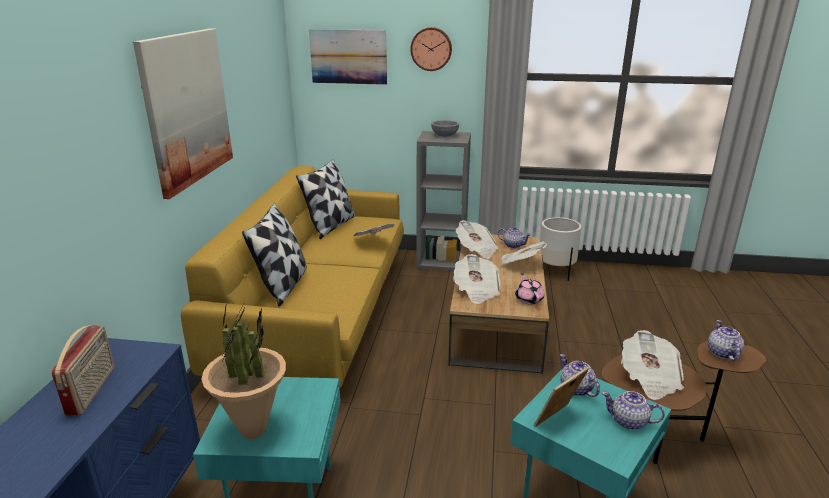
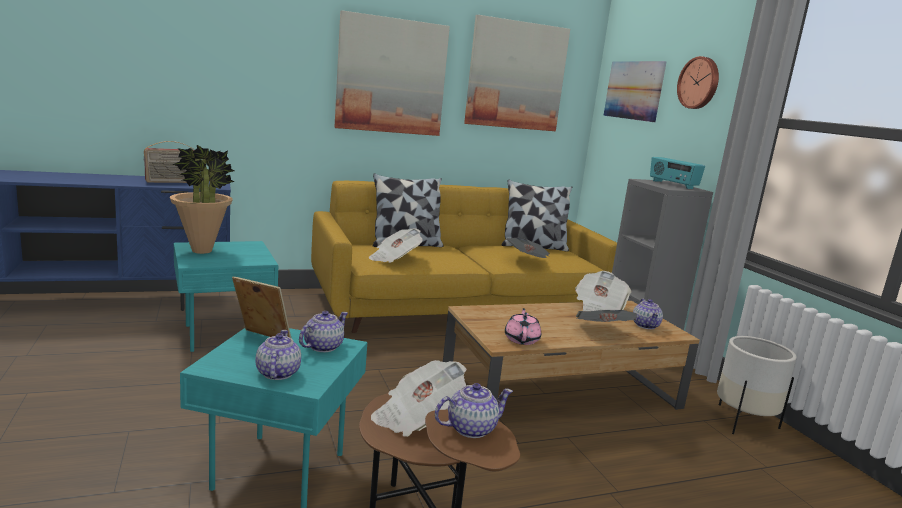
camera: 60 degrees right, 10 degrees down
grey bowl [431,120,459,137] -> radio [650,157,705,189]
newspaper [453,254,500,304] -> newspaper moved to [369,228,422,263]
pink teapot [515,273,544,304] -> pink teapot turned 45 degrees counterclockwise [505,308,541,345]
none -> picture [464,15,570,131]

